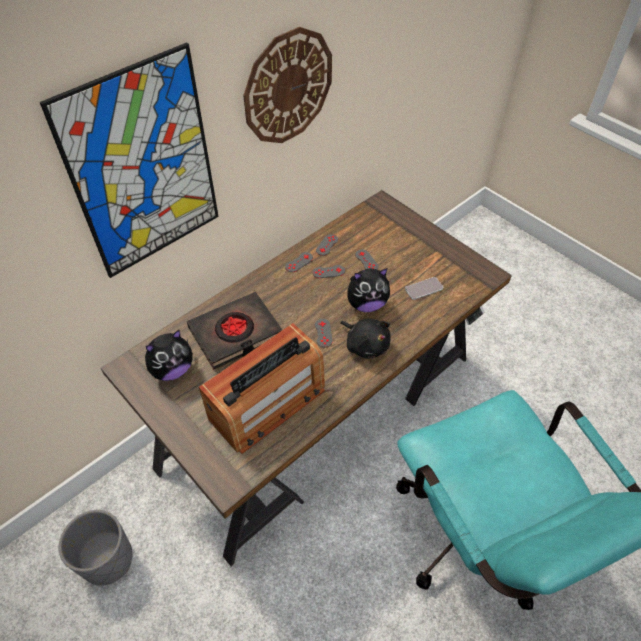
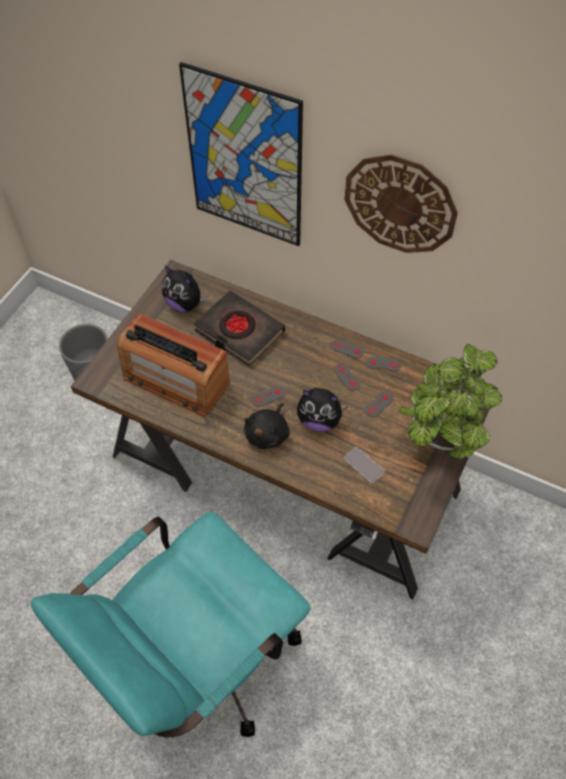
camera: 70 degrees right, 5 degrees up
plush toy [347,268,390,312] -> plush toy turned 45 degrees counterclockwise [297,388,348,431]
none -> potted plant [399,344,502,459]

